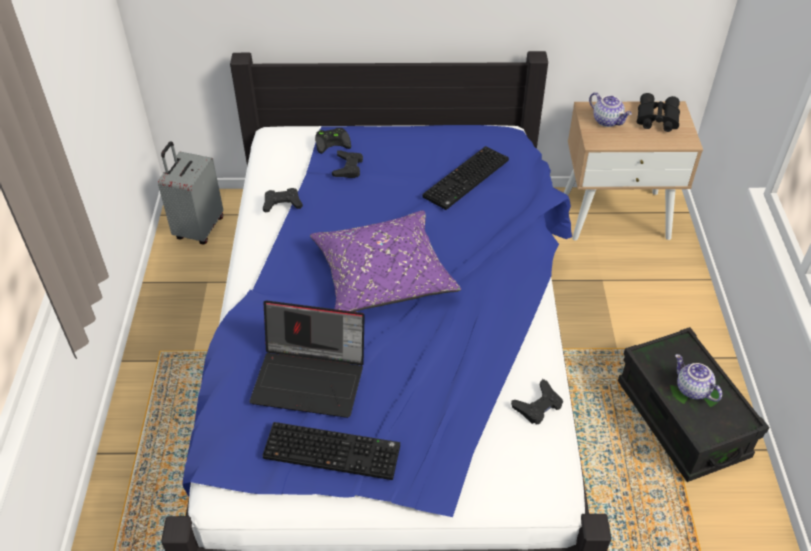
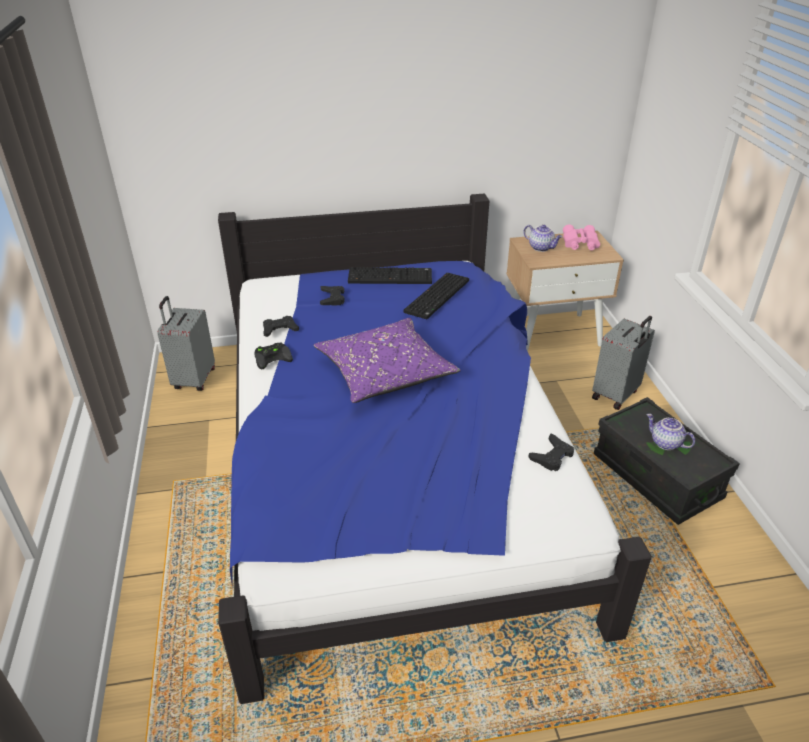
camera: 10 degrees left, 10 degrees down
laptop [250,300,365,418] -> none
keyboard [262,422,400,480] -> keyboard moved to [348,267,432,284]
black game controller [315,128,351,154] -> black game controller moved to [255,343,293,369]
black binoculars [637,93,680,132] -> pink binoculars [563,224,600,250]
none -> grey suitcase [592,316,655,410]

